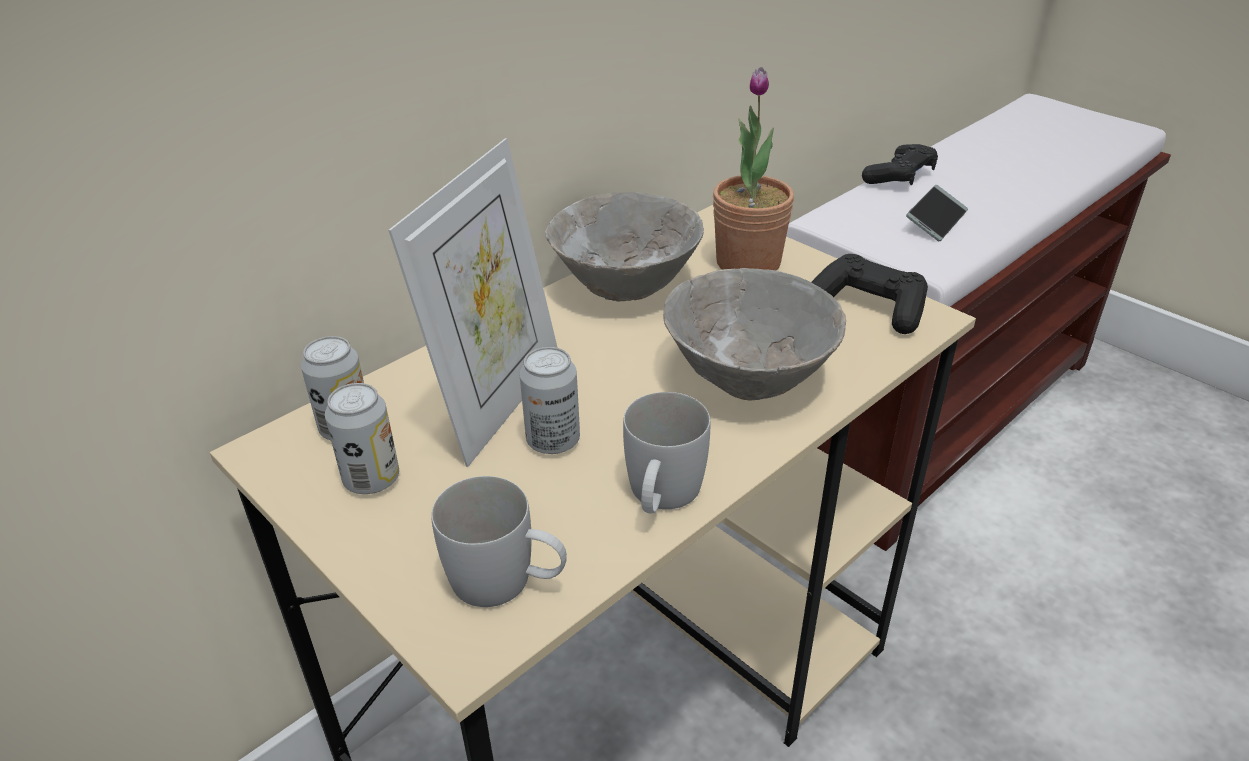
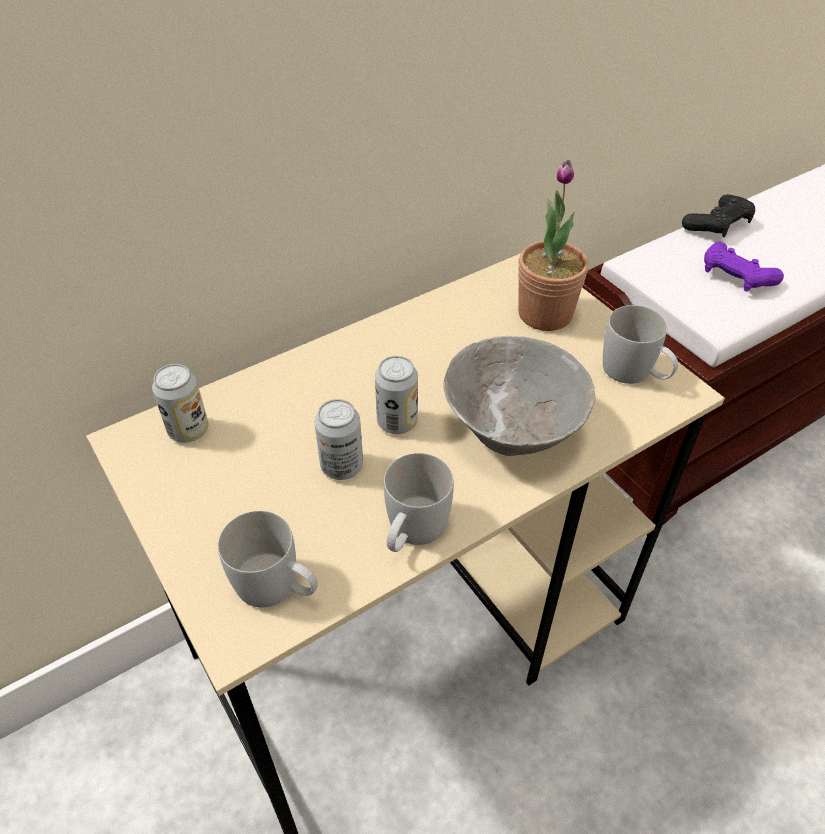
camera: 10 degrees right, 10 degrees up
can [325,383,399,494] -> can moved to [375,356,418,434]
picture frame [388,138,558,467] -> none
grey bowl [545,192,704,302] -> none
black game controller [811,254,928,334] -> white mug [603,305,678,384]
phone [906,185,968,241] -> purple game controller [704,242,784,292]

